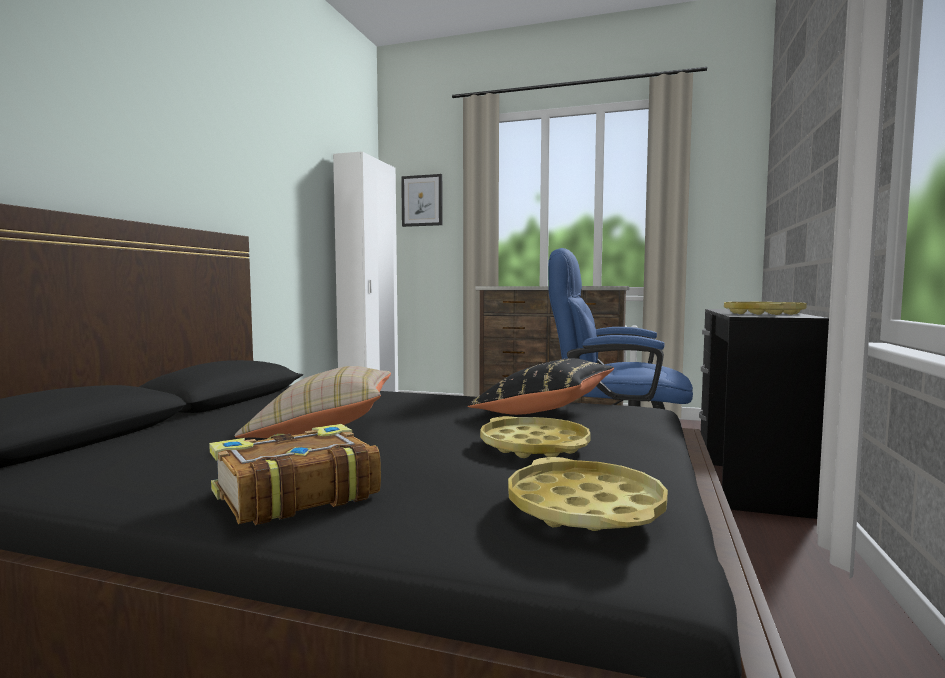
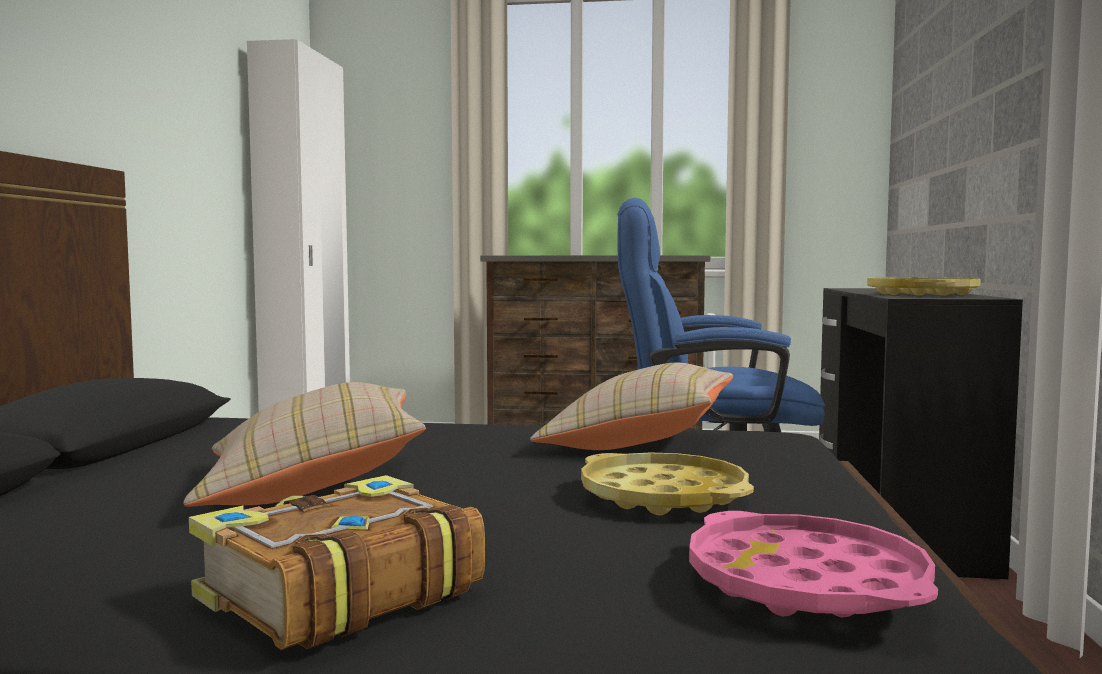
camera: 10 degrees left, 0 degrees up
picture [401,174,443,227] -> none
black pillow [467,358,614,415] -> beige pillow [530,363,733,450]
yellow tray [508,457,668,531] -> pink tray [689,511,938,617]

